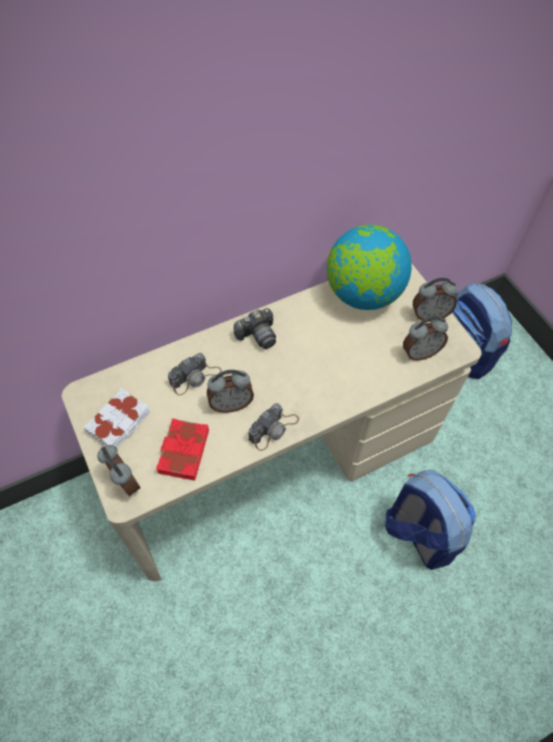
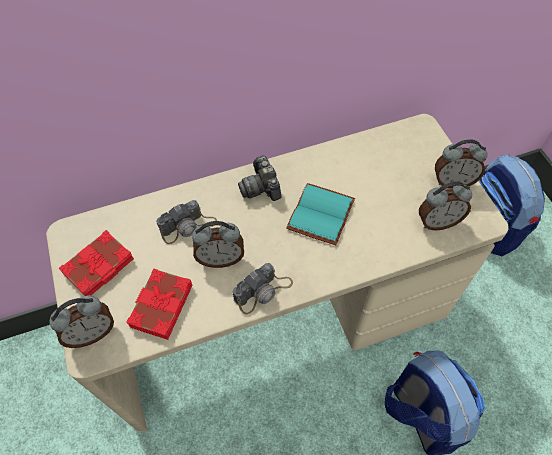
camera: 10 degrees right, 0 degrees up
white book [84,388,150,448] -> red book [59,230,134,296]
alarm clock [97,445,141,496] -> alarm clock turned 90 degrees clockwise [50,295,114,348]
camera [234,308,276,349] -> camera turned 90 degrees clockwise [238,155,281,201]
globe [327,225,412,310] -> none
none -> turquoise book [286,183,355,245]

